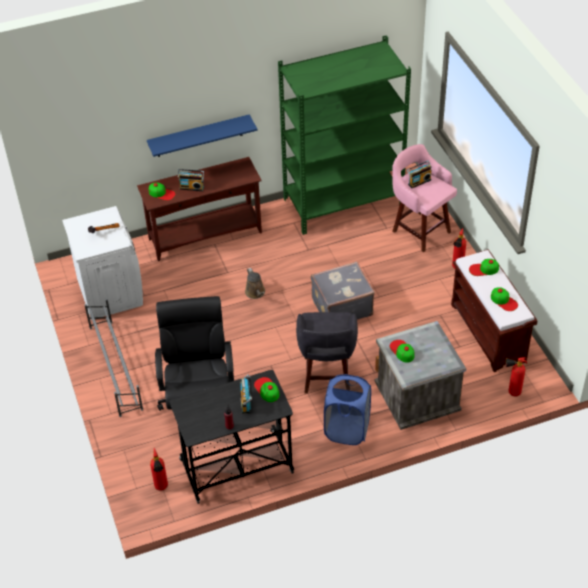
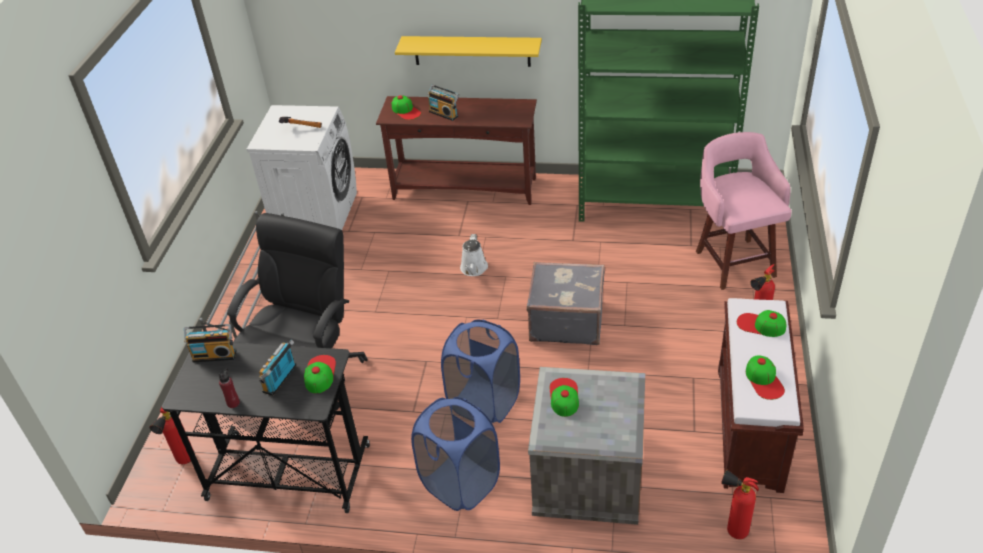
camera: 30 degrees right, 5 degrees down
blue shelf [147,114,257,157] -> yellow shelf [395,36,542,67]
brown watering can [245,268,265,299] -> white watering can [460,234,488,276]
grey stool [296,312,358,394] -> blue laundry basket [441,319,520,423]
radio [407,161,432,188] -> radio moved to [184,324,236,362]

